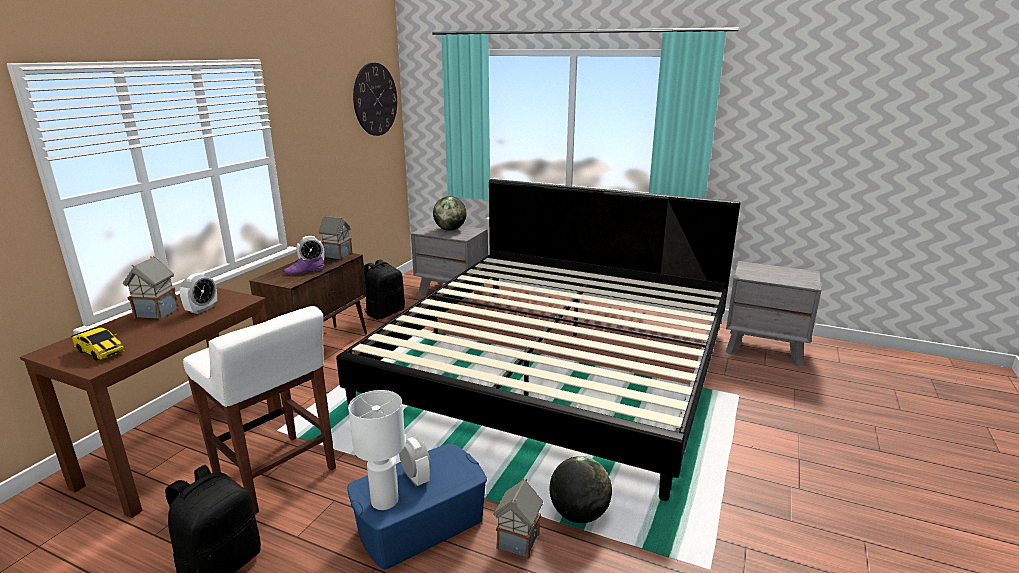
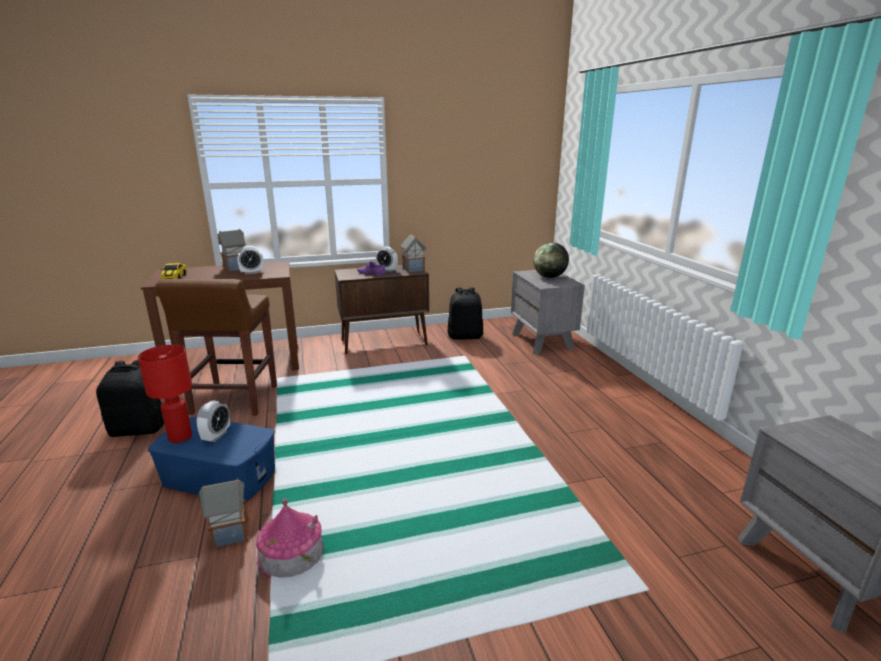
camera: 50 degrees right, 0 degrees up
white stool [183,306,336,514] -> brown stool [155,279,277,416]
bed [336,179,740,501] -> none
white table lamp [348,390,405,510] -> red table lamp [138,345,192,443]
wall clock [353,62,397,136] -> none
globe [550,456,612,523] -> toy house [256,498,324,578]

